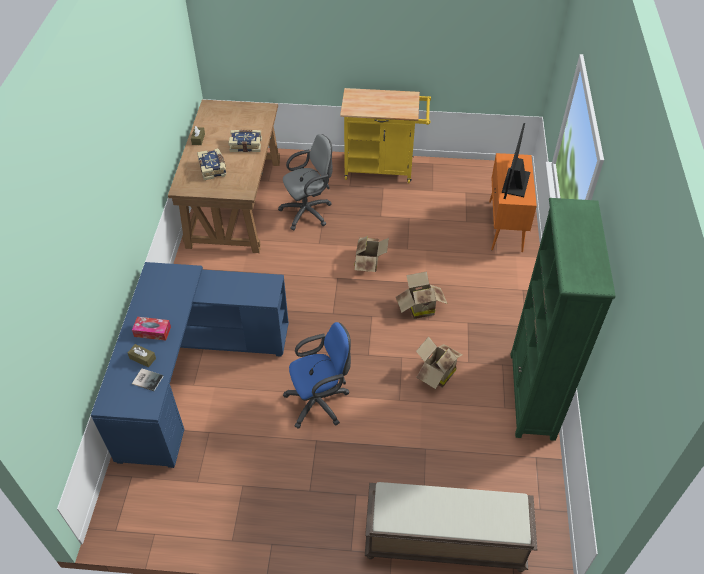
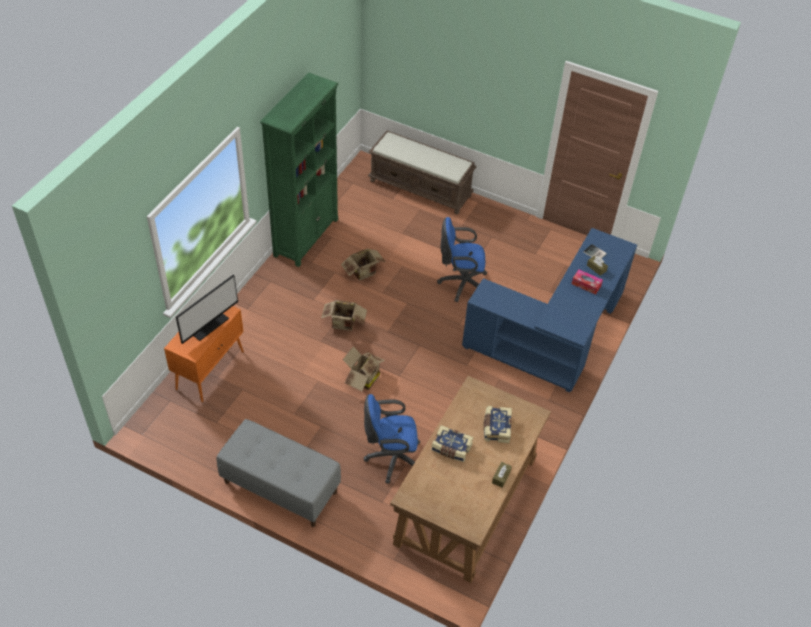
camera: 160 degrees left, 0 degrees up
grey office chair [278,134,332,230] -> blue office chair [364,394,420,484]
yellow cart [340,88,431,183] -> grey bench [216,419,341,527]

